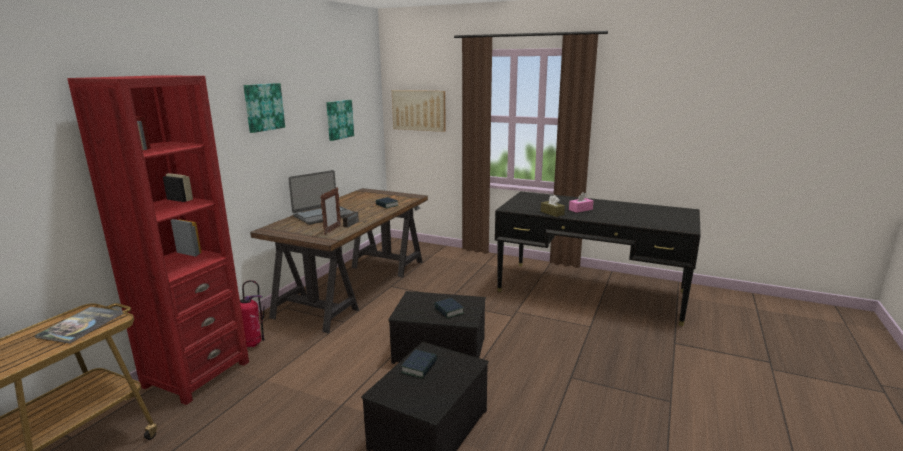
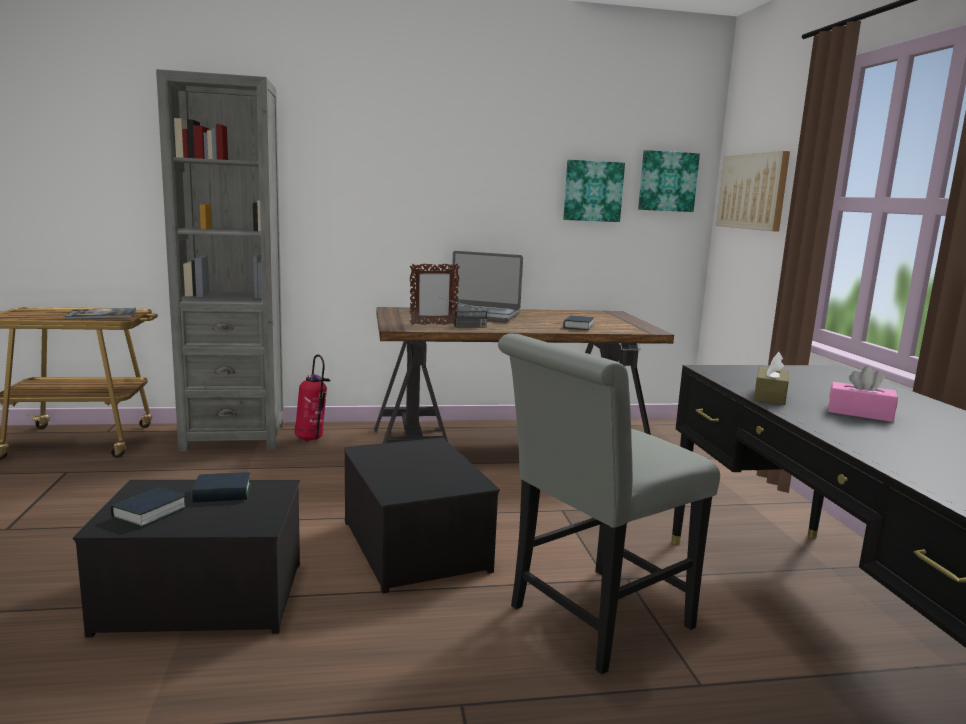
camera: 55 degrees right, 5 degrees down
red bookcase [67,75,249,405] -> grey bookcase [156,69,284,451]
picture [244,83,285,133] -> picture moved to [638,150,700,212]
book [434,298,464,318] -> book moved to [111,487,187,528]
none -> grey chair [498,333,720,675]

